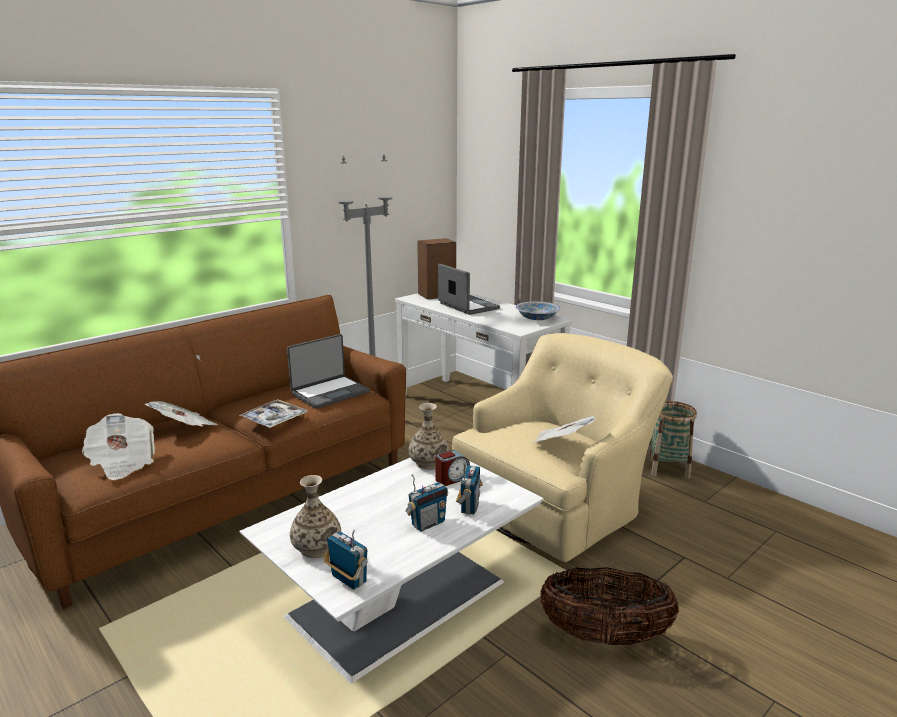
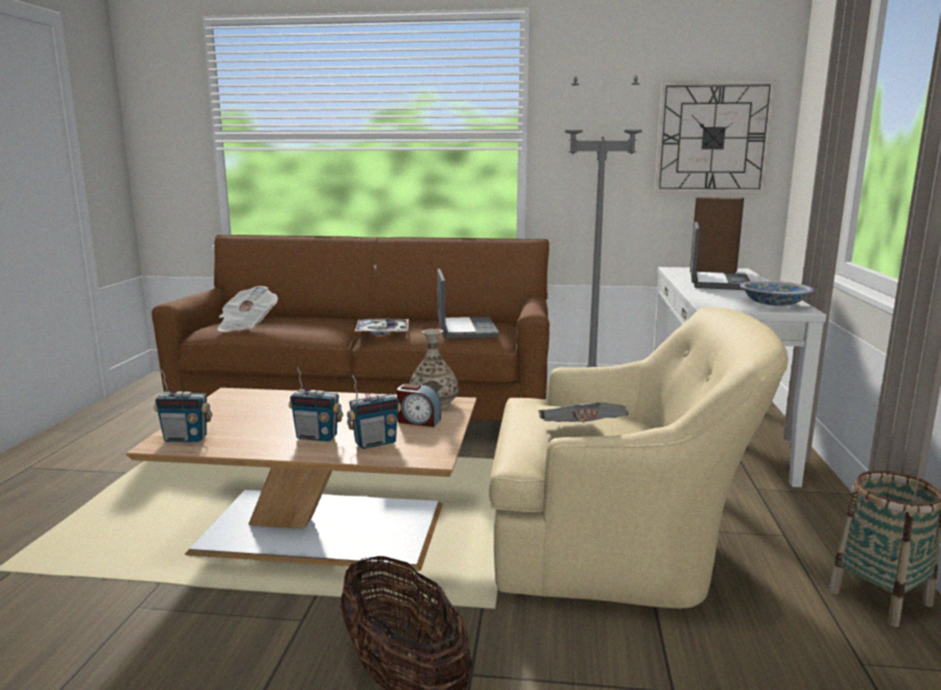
camera: 50 degrees right, 5 degrees down
newspaper [145,401,218,427] -> none
white coffee table [240,458,544,683] -> brown coffee table [126,388,477,571]
laptop [287,334,370,409] -> laptop turned 105 degrees counterclockwise [437,269,499,339]
vase [290,475,341,558] -> none
radio [324,530,368,590] -> radio turned 90 degrees clockwise [154,369,212,442]
none -> wall clock [655,80,776,194]

